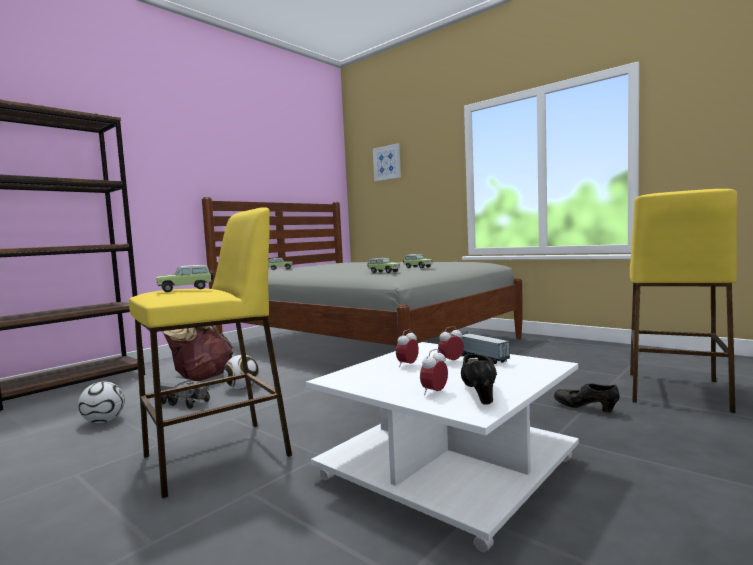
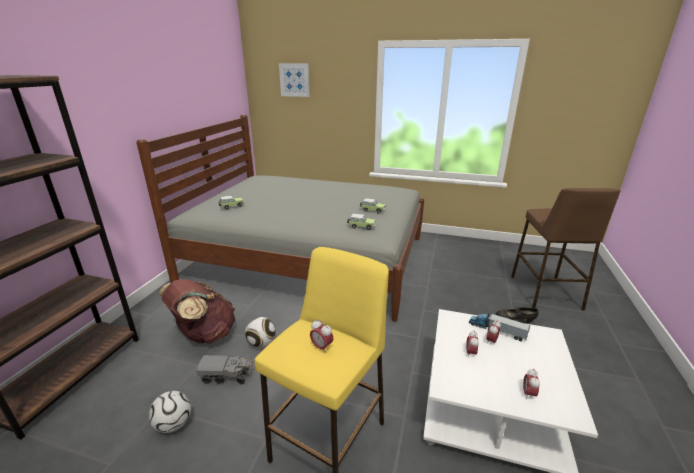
camera: 25 degrees left, 20 degrees up
toy car [156,265,214,292] -> alarm clock [310,319,334,353]
black shoe [461,354,497,405] -> none
yellow stool [630,189,737,413] -> brown stool [511,188,620,310]

